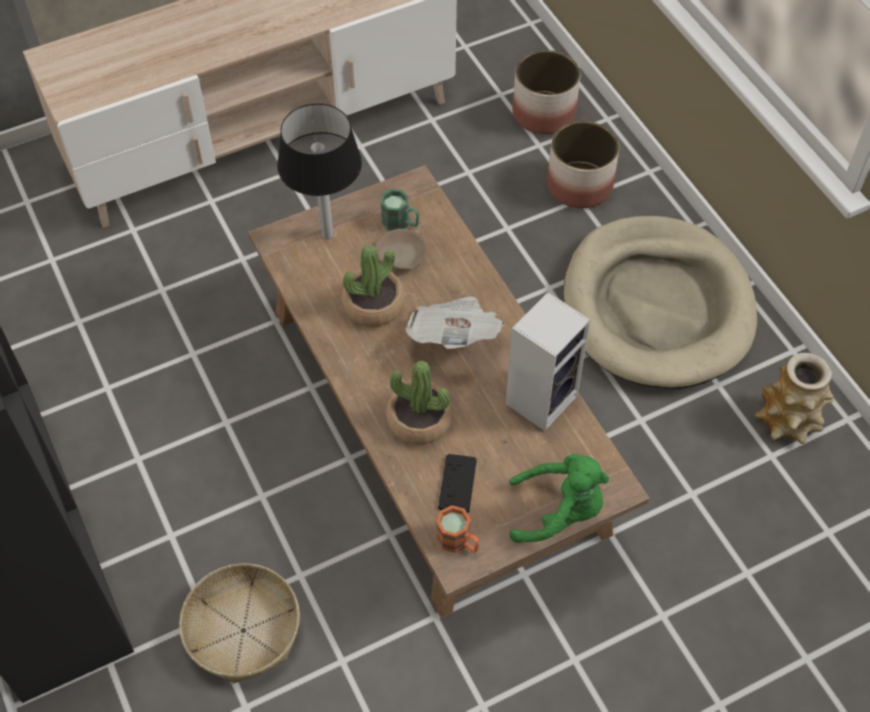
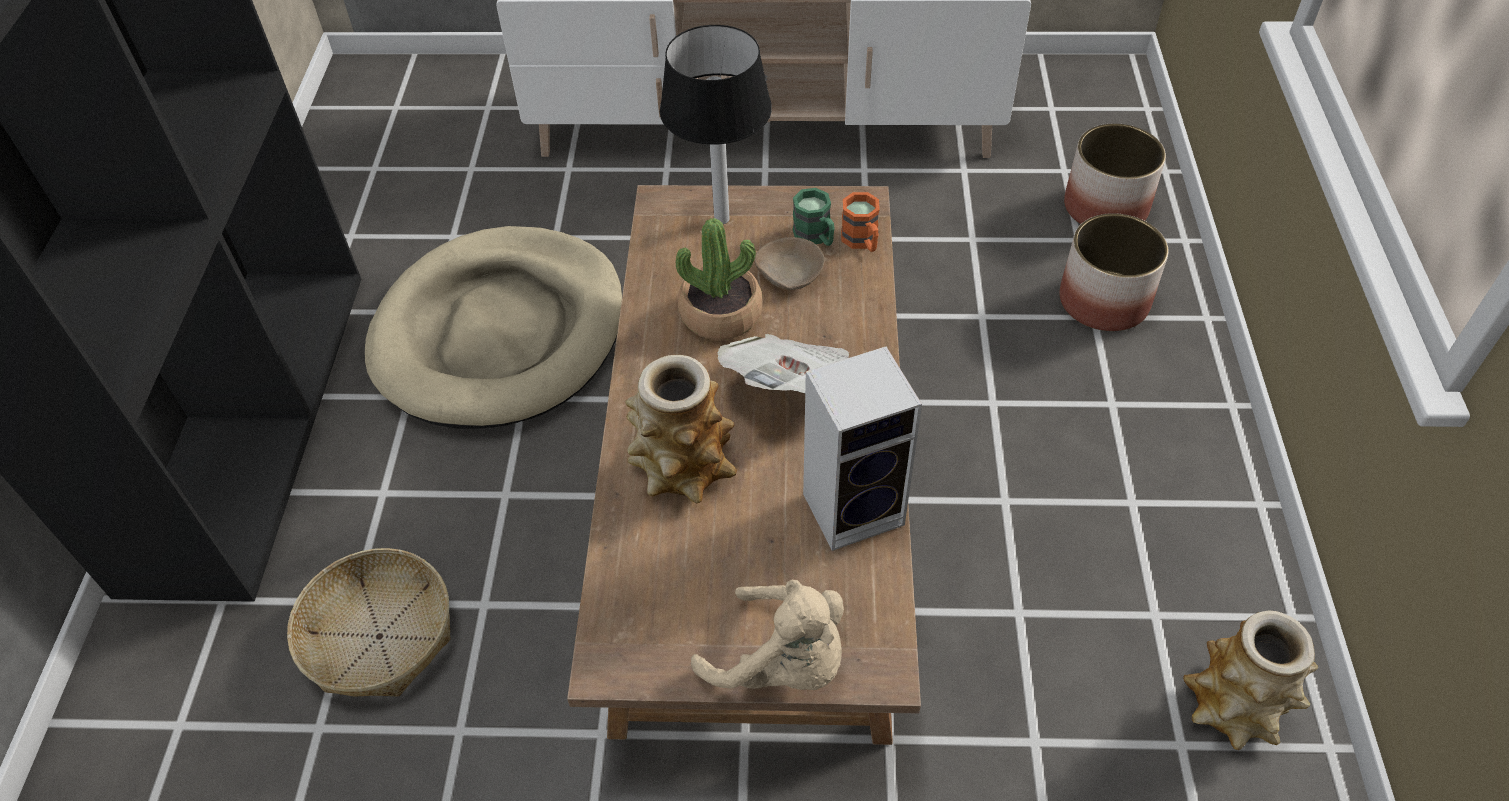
camera: 30 degrees right, 5 degrees down
potted plant [386,360,453,445] -> vase [625,355,737,503]
orange mug [436,505,480,553] -> orange mug moved to [841,192,880,252]
black game controller [438,454,477,514] -> none
green plush toy [509,454,609,543] -> beige plush toy [691,580,844,690]
beige dog bed [564,216,757,389] -> beige dog bed moved to [365,226,622,429]

